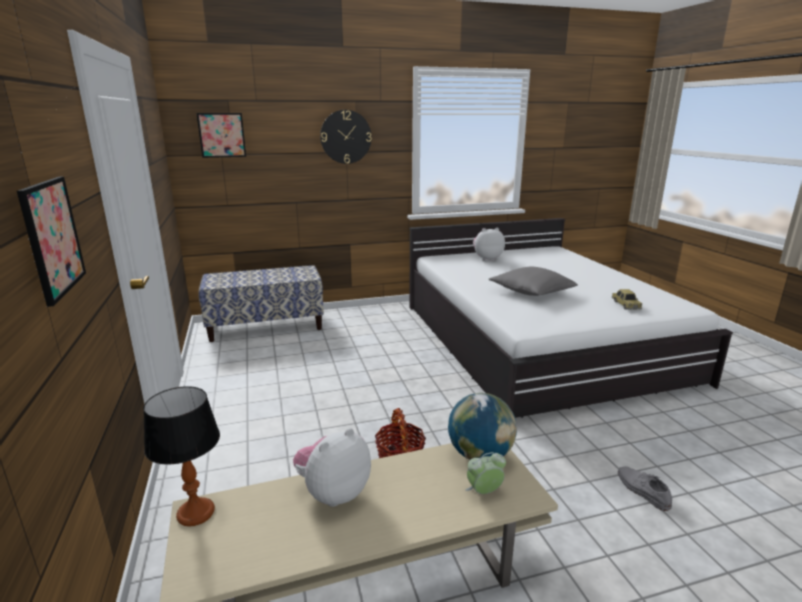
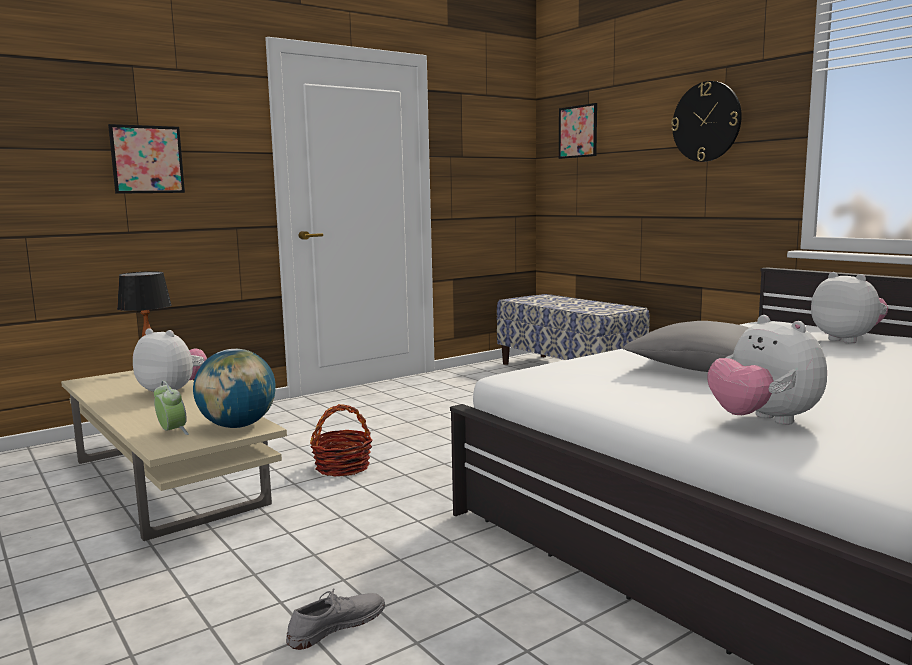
camera: 70 degrees right, 10 degrees down
toy car [612,289,642,310] -> plush toy [707,315,827,425]

